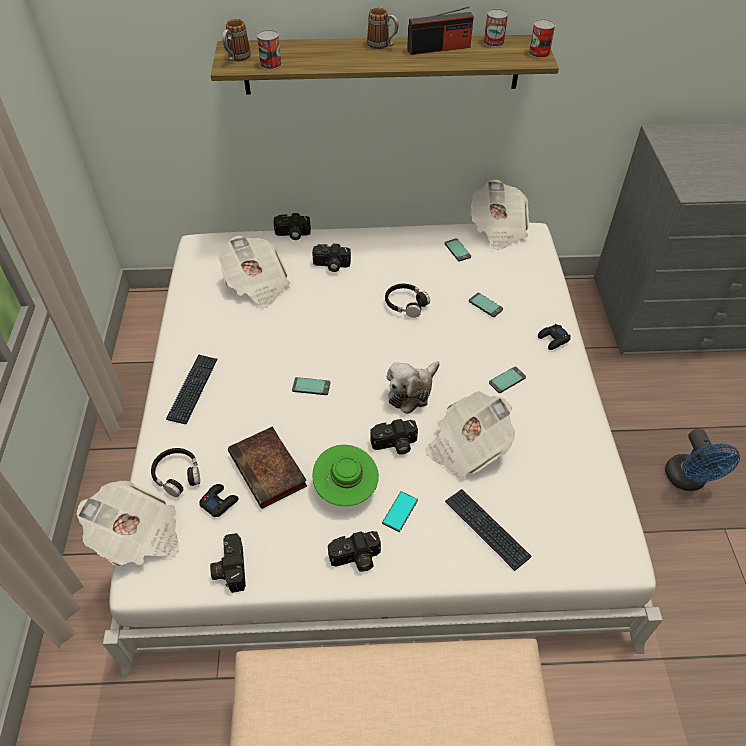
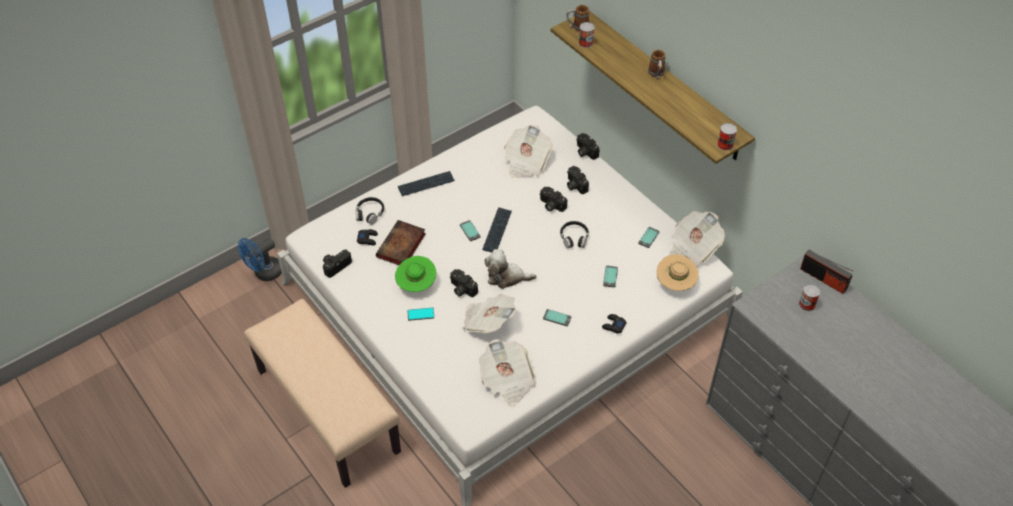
camera: 55 degrees right, 0 degrees up
newspaper [77,481,179,566] -> newspaper moved to [479,339,536,406]
camera [328,531,381,572] -> camera moved to [540,187,567,212]
radio [407,6,474,55] -> radio moved to [800,250,853,294]
keyboard [445,489,532,571] -> keyboard moved to [482,207,512,252]
can [484,9,508,47] -> can moved to [799,284,820,311]
blue fan [665,429,740,491] -> blue fan moved to [238,238,282,281]
none -> beige hat [657,254,699,291]

